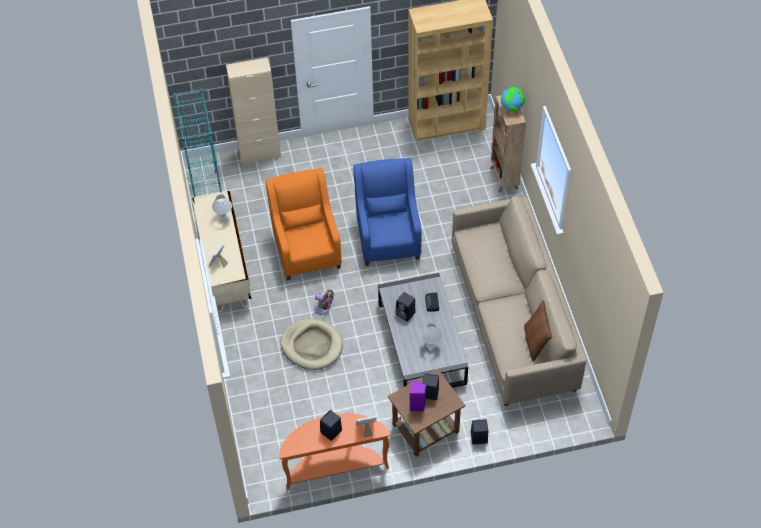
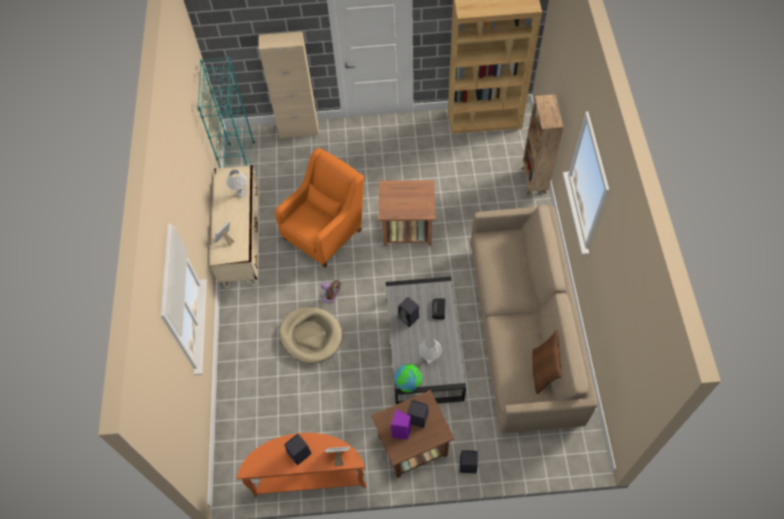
camera: 10 degrees right, 5 degrees up
orange armchair [265,168,342,280] -> orange armchair turned 45 degrees clockwise [275,148,364,268]
blue armchair [353,158,421,266] -> brown side table [378,180,435,246]
globe [501,87,525,112] -> globe moved to [394,364,422,392]

